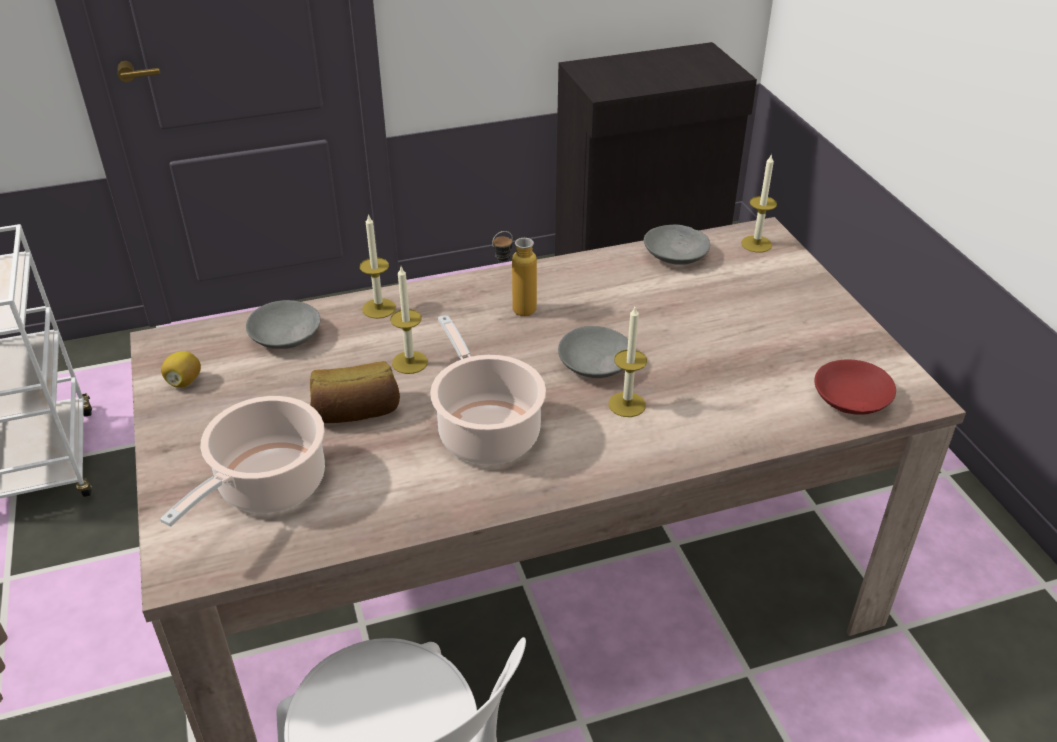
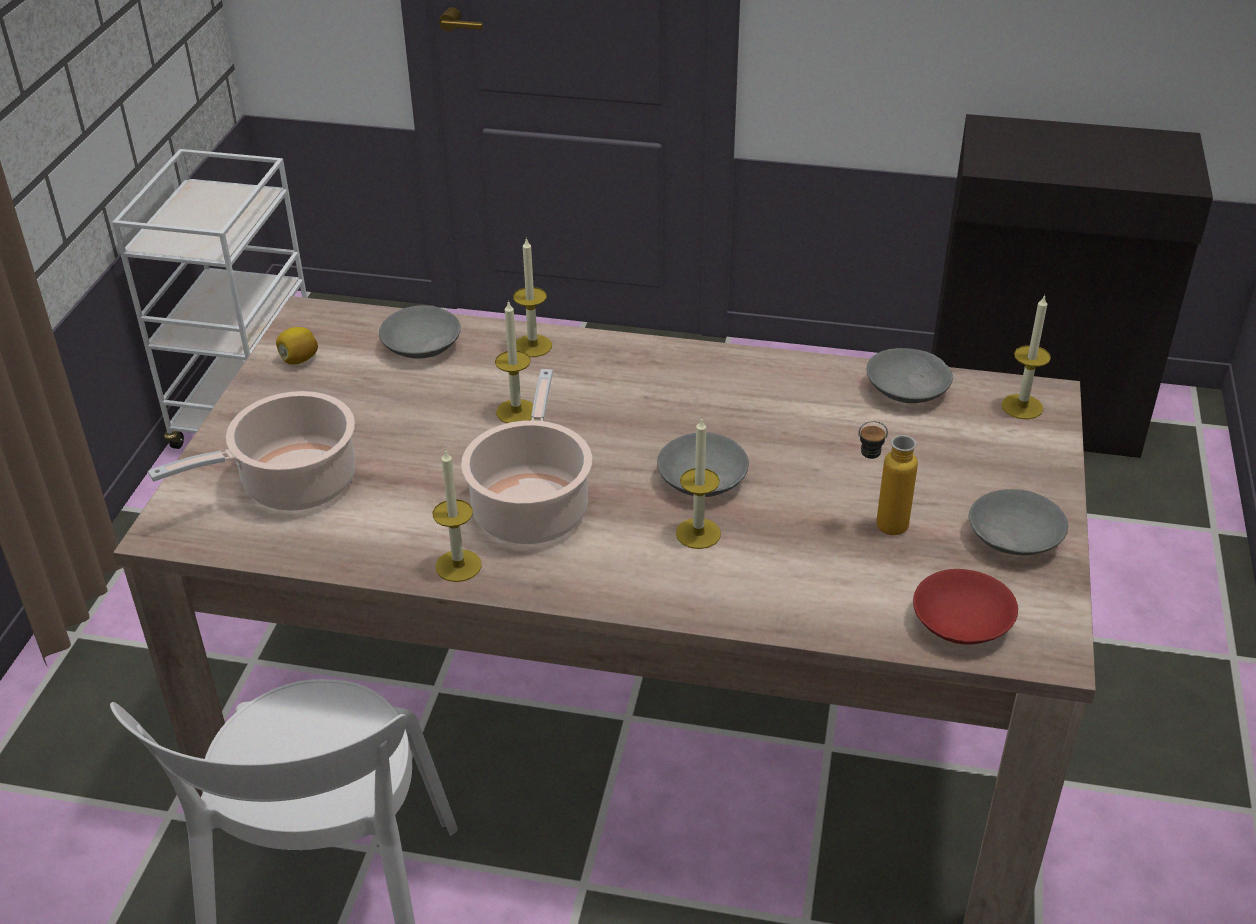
camera: 30 degrees right, 0 degrees up
bread [310,361,400,423] -> none
bottle [492,231,537,316] -> bottle moved to [858,421,918,535]
none -> candle [432,449,482,582]
none -> grey bowl [968,489,1068,555]

